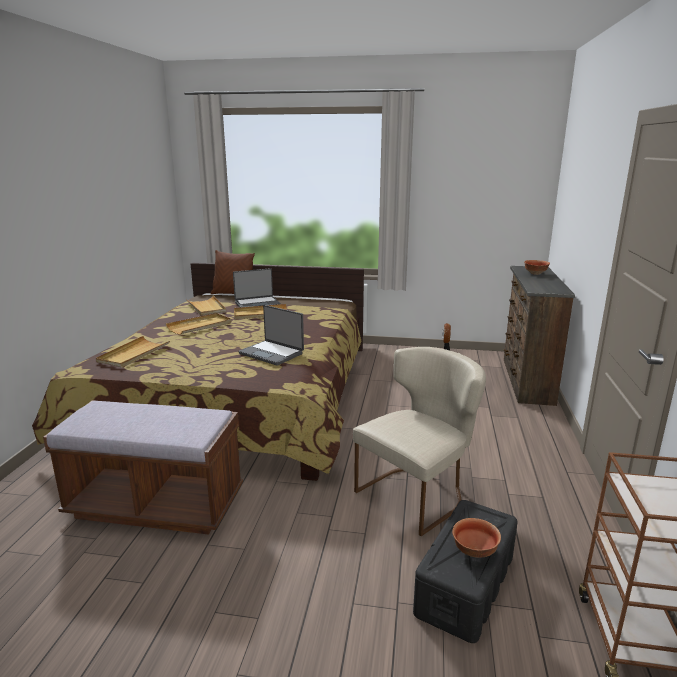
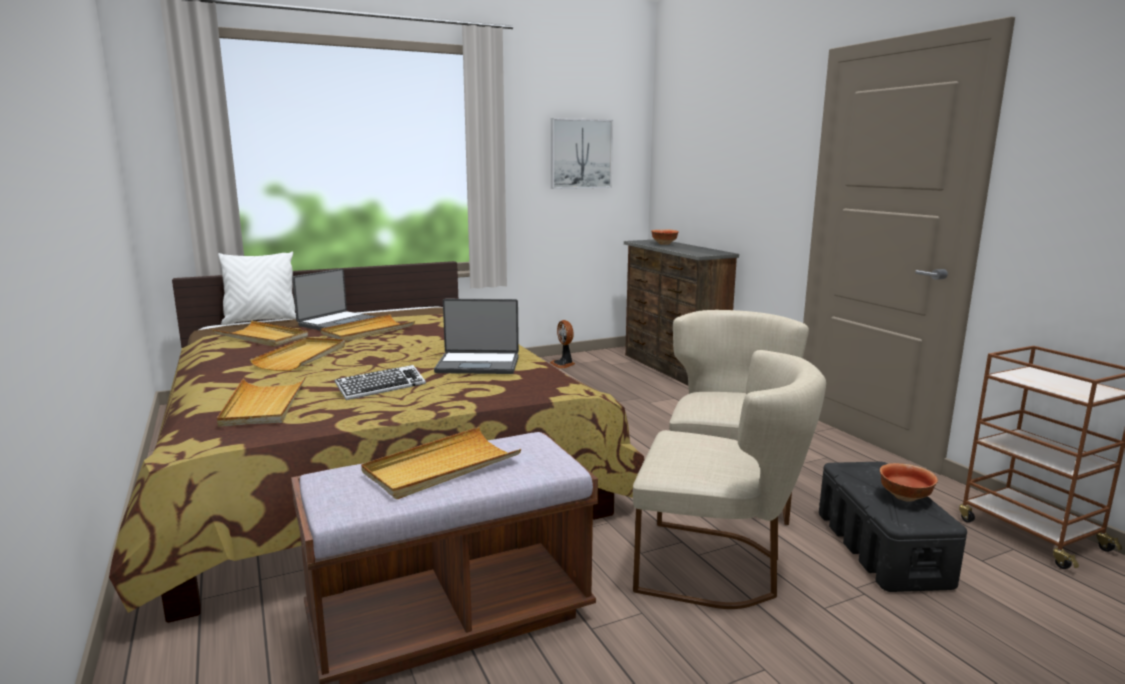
camera: 35 degrees left, 5 degrees down
brown pillow [211,250,255,294] -> white pillow [218,252,296,325]
none -> keyboard [335,365,426,400]
none -> beige tray [361,427,521,499]
none -> picture [551,118,613,189]
none -> beige chair [633,350,826,609]

